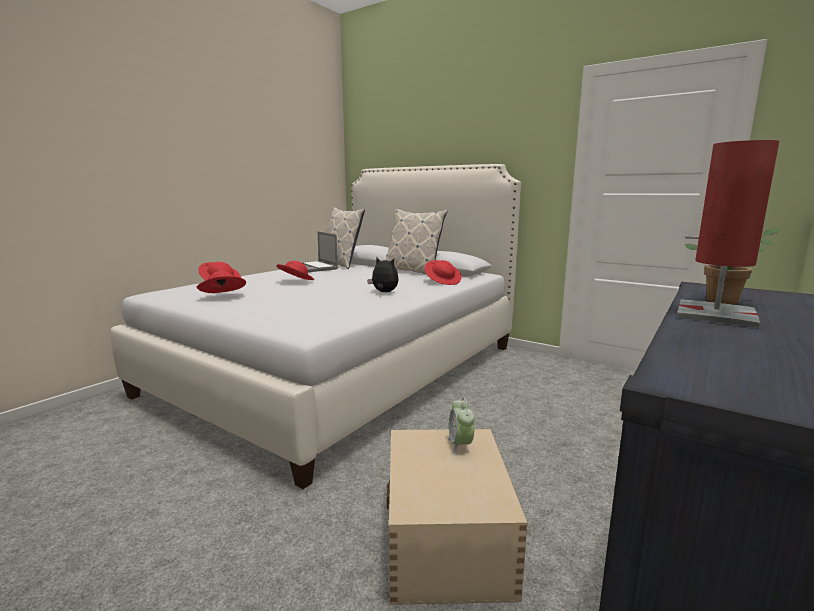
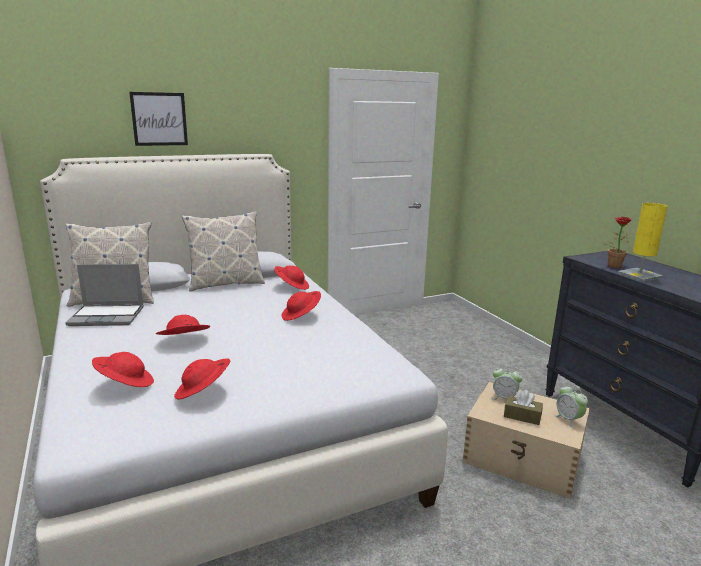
camera: 60 degrees left, 5 degrees up
plush toy [367,258,399,292] -> red hat [282,291,321,321]
red table lamp [677,140,779,328] -> yellow table lamp [618,203,668,281]
none -> picture [129,92,188,146]
none -> brown tissue box [504,390,543,425]
none -> alarm clock [554,385,588,428]

